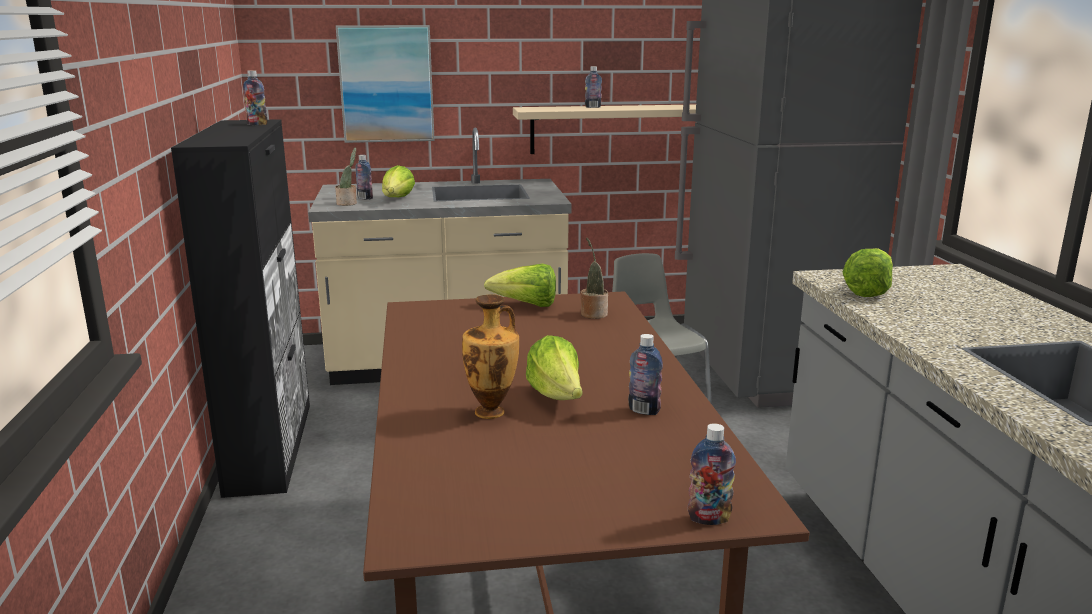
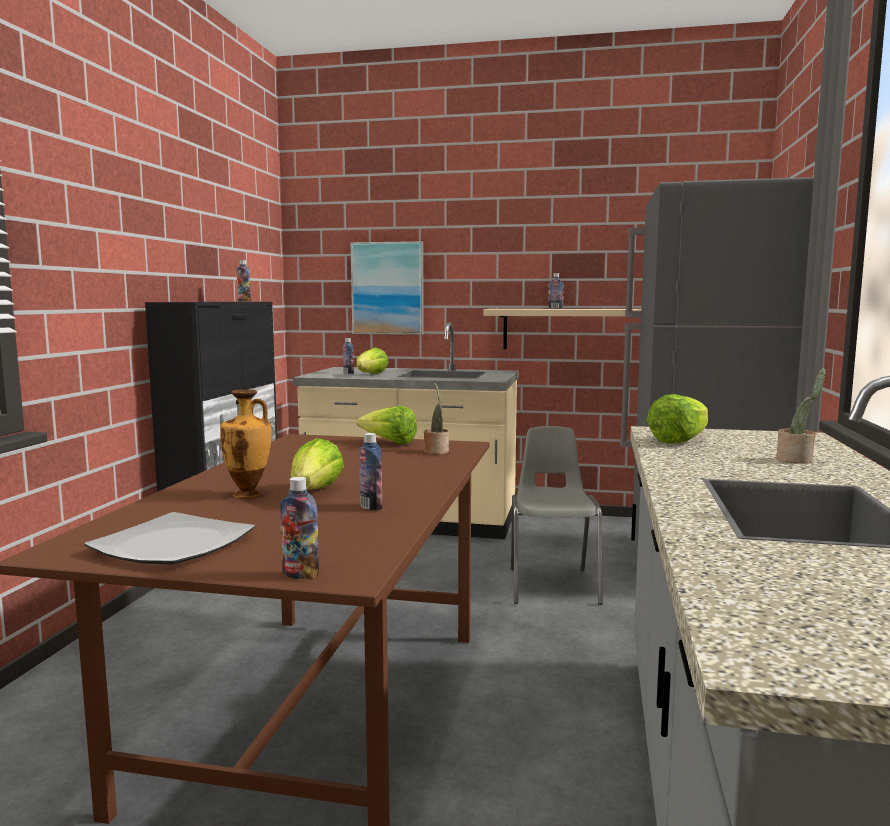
camera: 20 degrees right, 10 degrees down
potted plant [335,148,357,206] -> potted plant moved to [776,368,826,464]
none -> plate [84,512,255,565]

